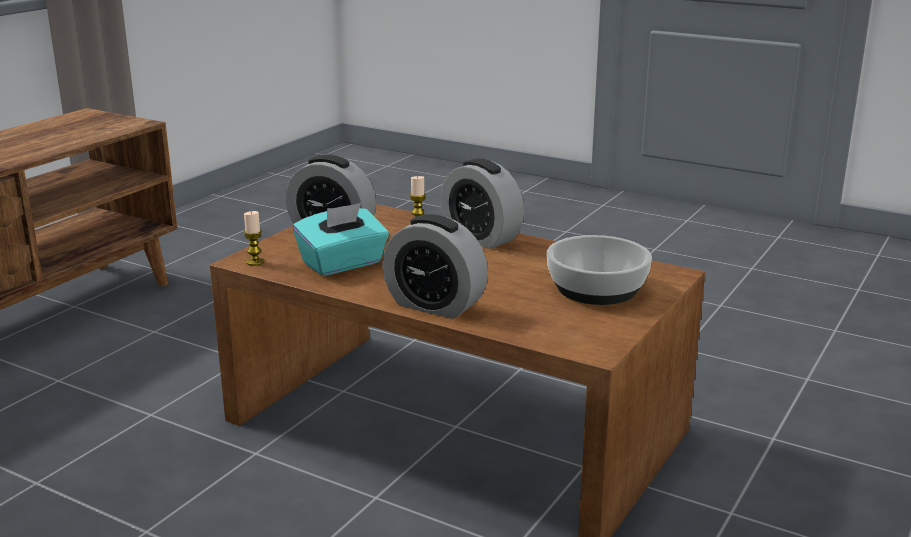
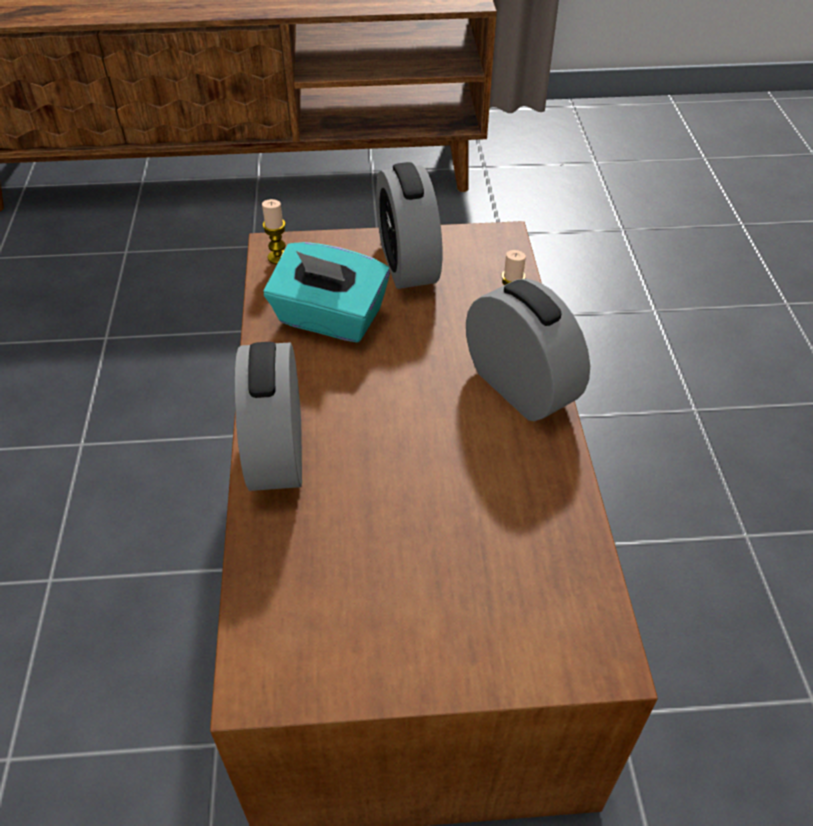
camera: 55 degrees right, 25 degrees up
alarm clock [440,158,524,249] -> alarm clock turned 135 degrees clockwise [466,278,590,421]
bowl [547,235,652,305] -> none

